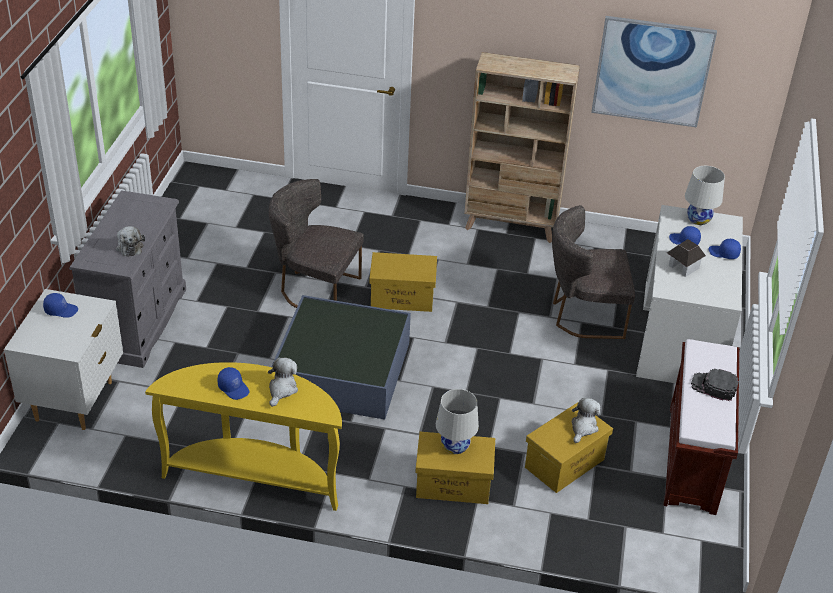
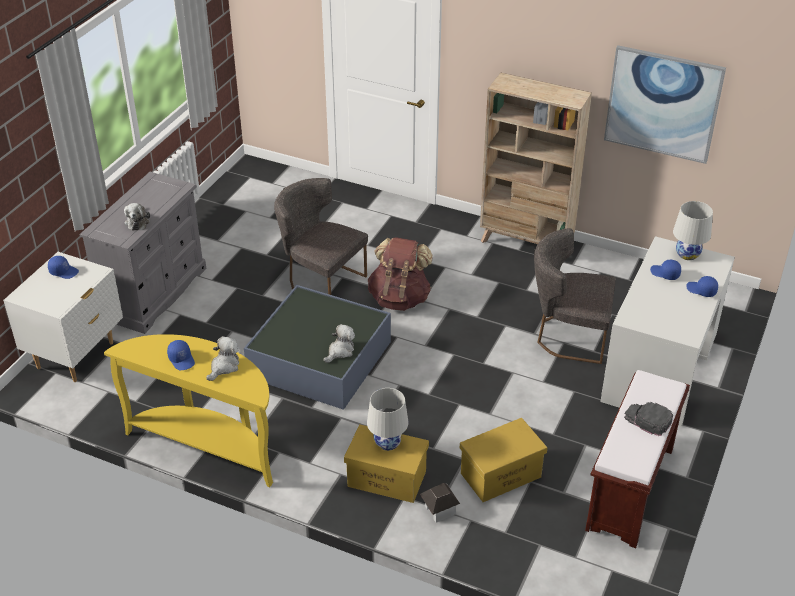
camera: 15 degrees right, 0 degrees up
yellow storage box [369,252,437,312] -> brown backpack [368,237,433,311]
plush toy [571,398,601,443] -> plush toy moved to [324,324,355,363]
toy house [667,239,706,277] -> toy house moved to [420,483,460,523]

